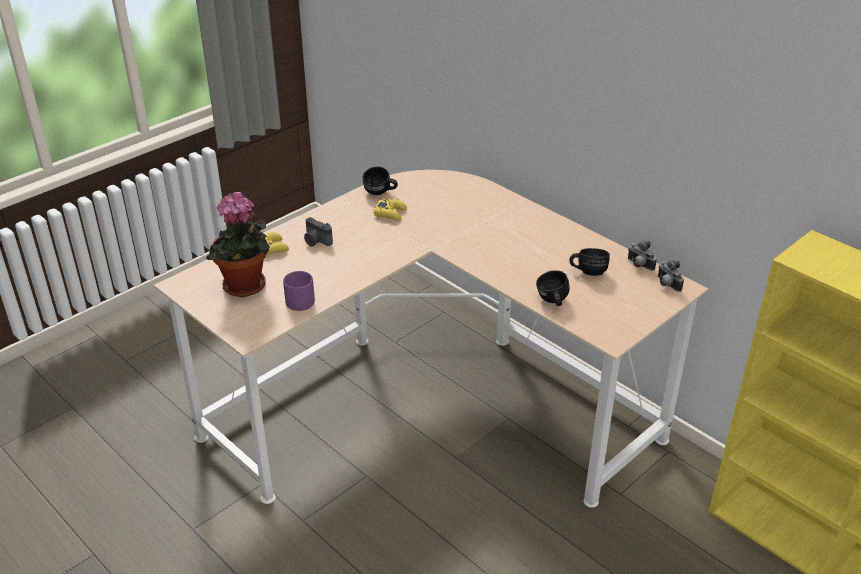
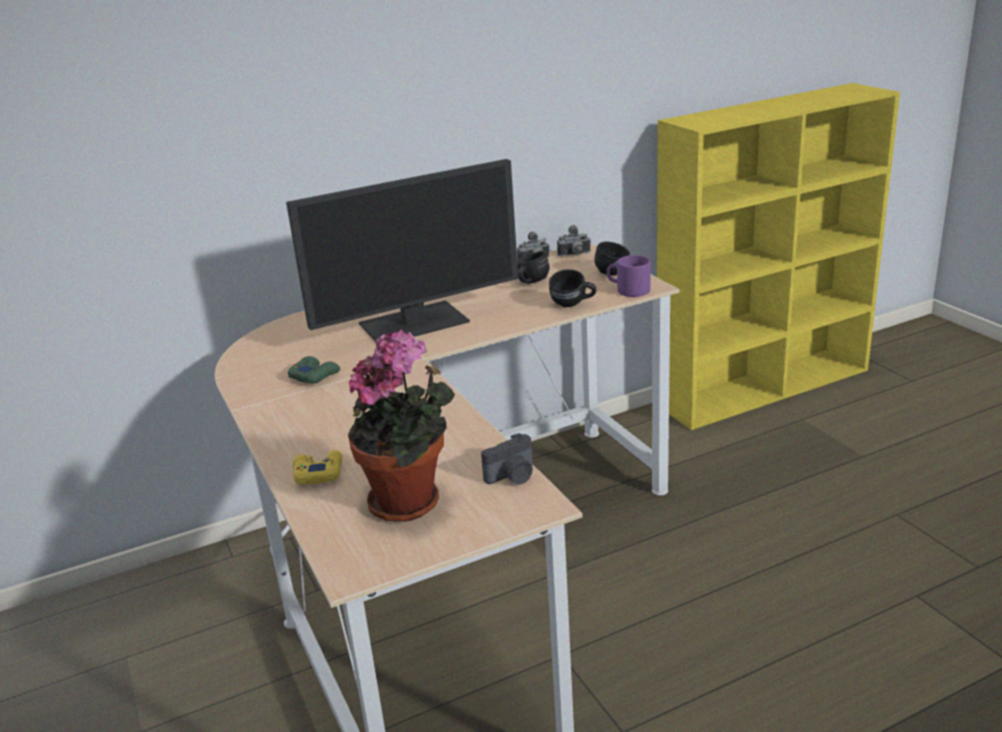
camera: 70 degrees left, 10 degrees down
purple mug [283,271,315,311] -> purple mug moved to [606,255,650,297]
camera [304,217,333,247] -> camera moved to [481,433,533,485]
black mug [363,167,398,195] -> black mug moved to [594,241,630,276]
yellow game controller [373,199,407,221] -> green game controller [288,356,340,384]
none -> monitor [286,159,518,342]

